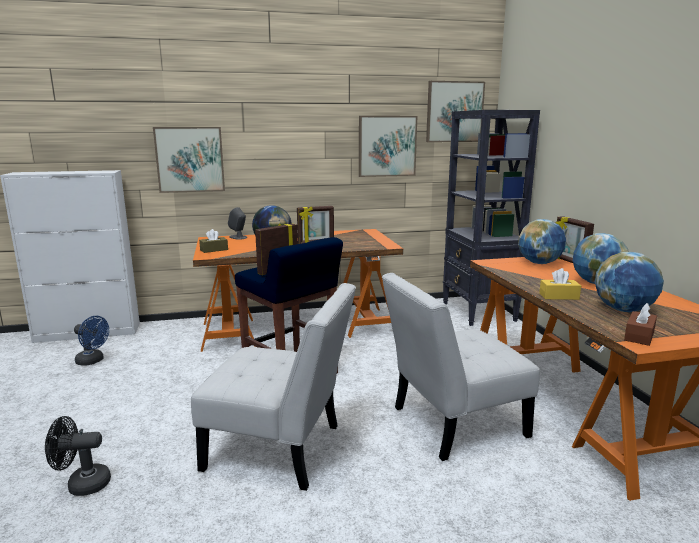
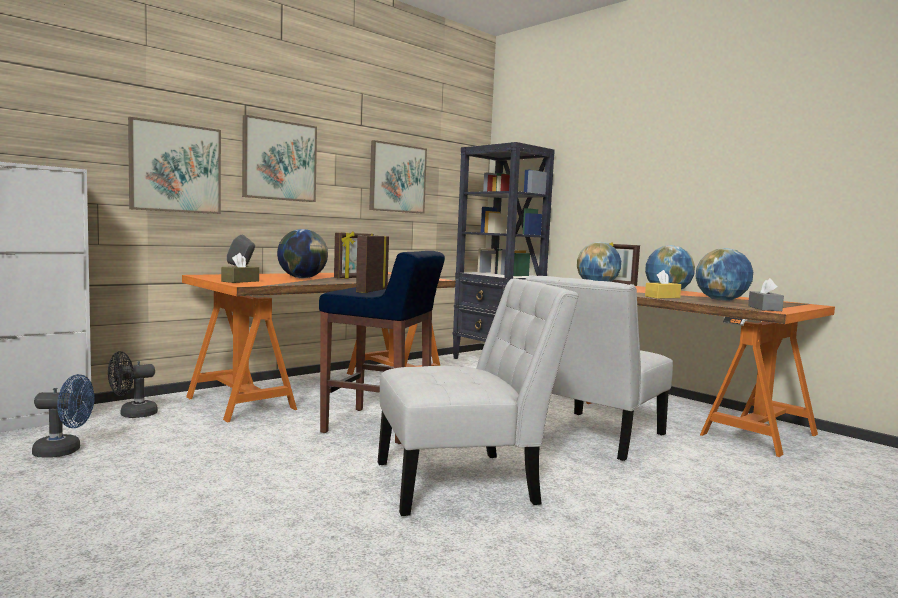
camera: 30 degrees left, 10 degrees down
black fan [45,416,111,496] -> black fan moved to [108,351,158,418]
picture [426,81,485,142] -> picture moved to [242,115,317,202]
brown tissue box [624,303,657,346] -> grey tissue box [748,278,784,311]

